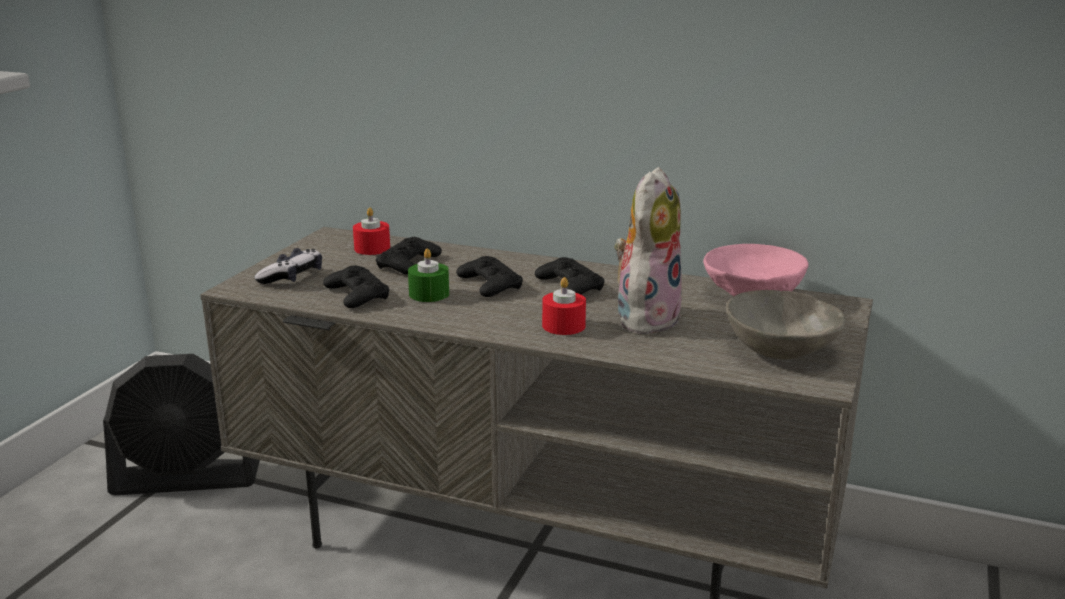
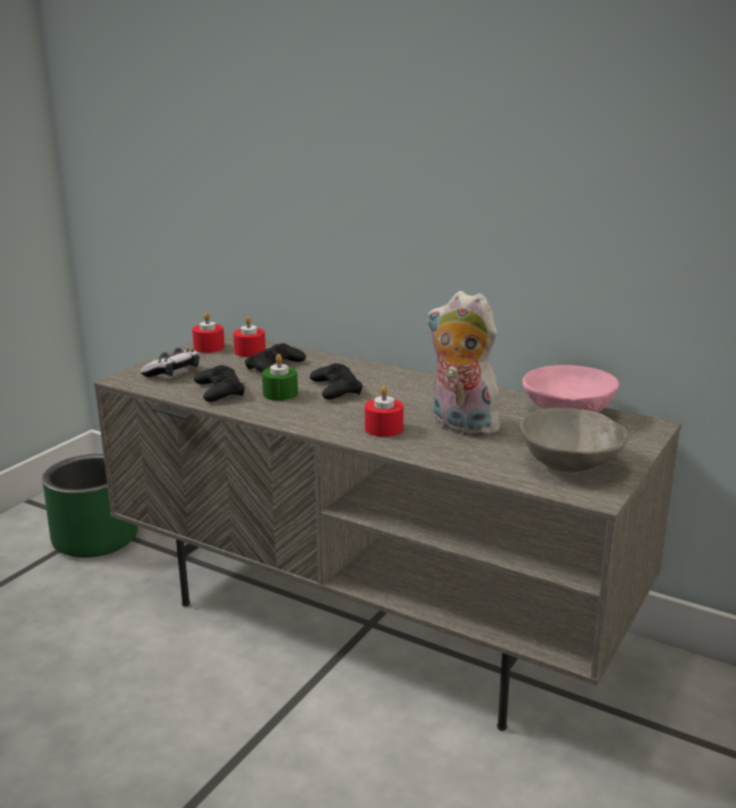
camera: 10 degrees right, 0 degrees up
black fan [103,354,260,495] -> green planter [42,454,138,558]
black game controller [535,257,605,295] -> none
plush toy [614,167,682,335] -> plush toy turned 90 degrees counterclockwise [427,291,506,436]
none -> red candle [192,312,225,353]

